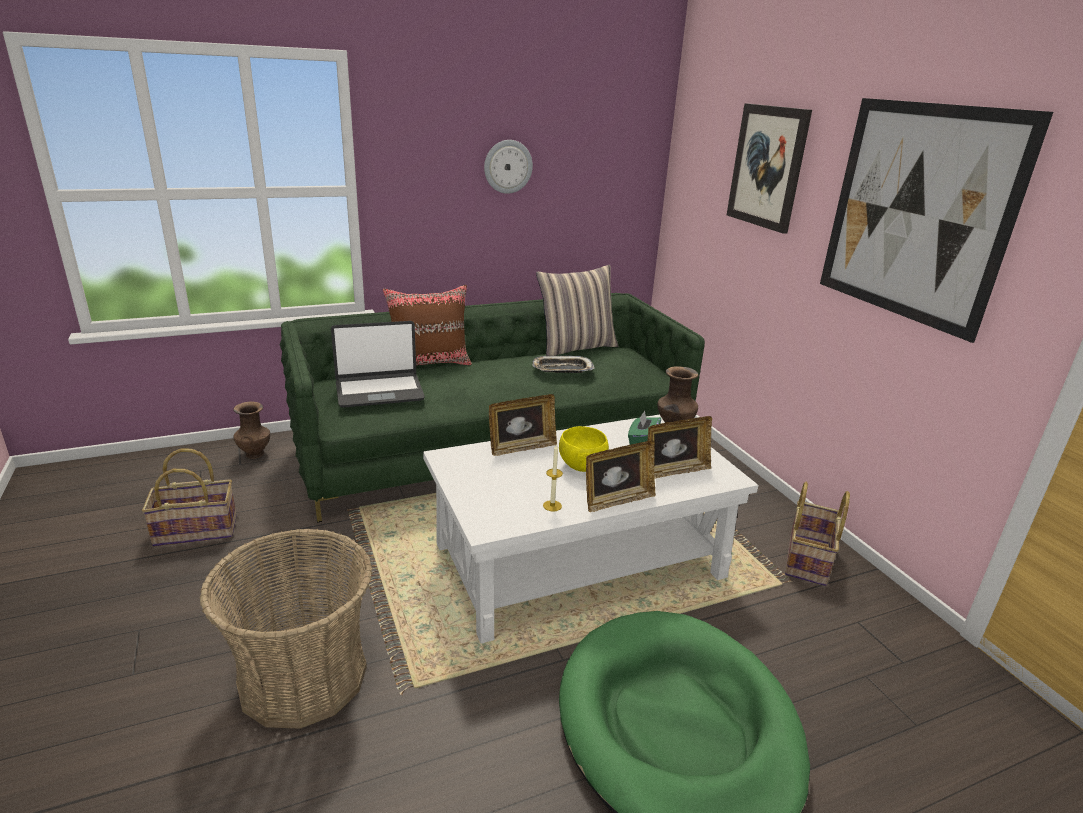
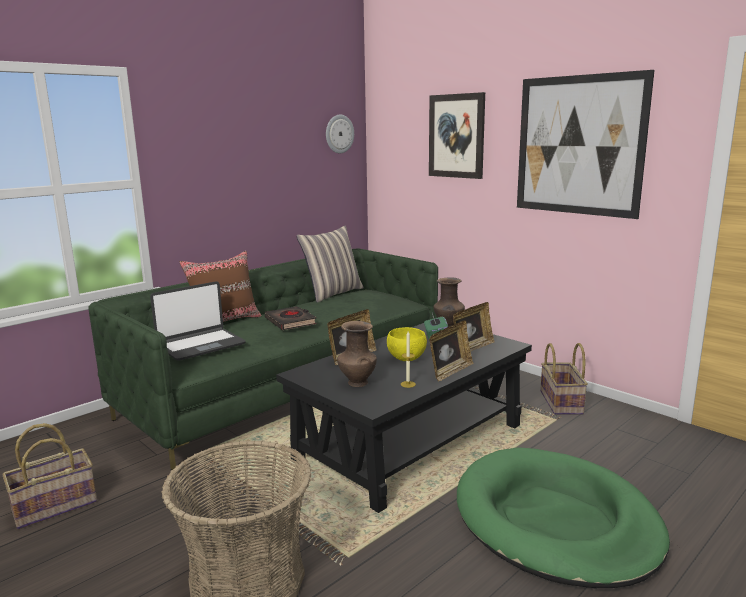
camera: 20 degrees left, 10 degrees down
brown vase [233,401,270,459] -> brown vase moved to [337,321,377,387]
white coffee table [423,414,759,644] -> black coffee table [276,323,532,513]
wall clock [484,140,533,194] -> wall clock moved to [326,115,354,153]
tray [532,356,595,373] -> none
none -> black book [265,306,317,330]

